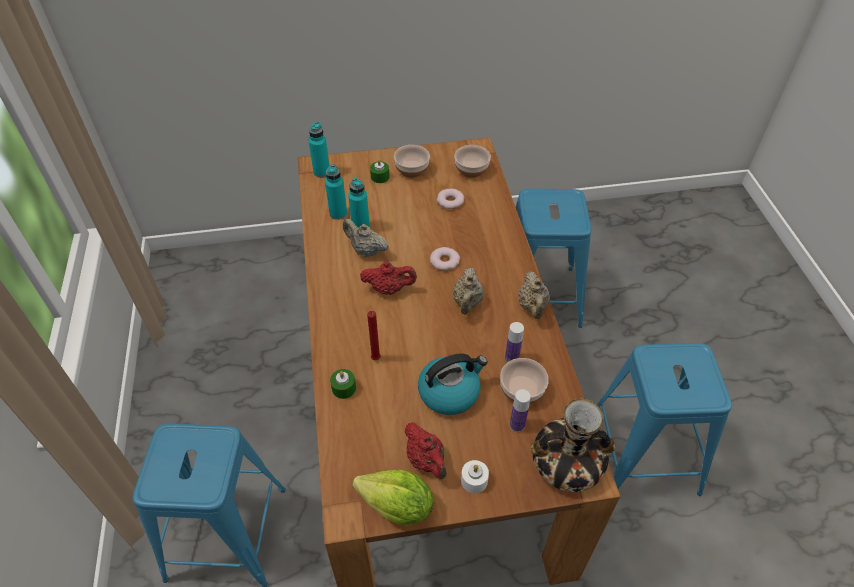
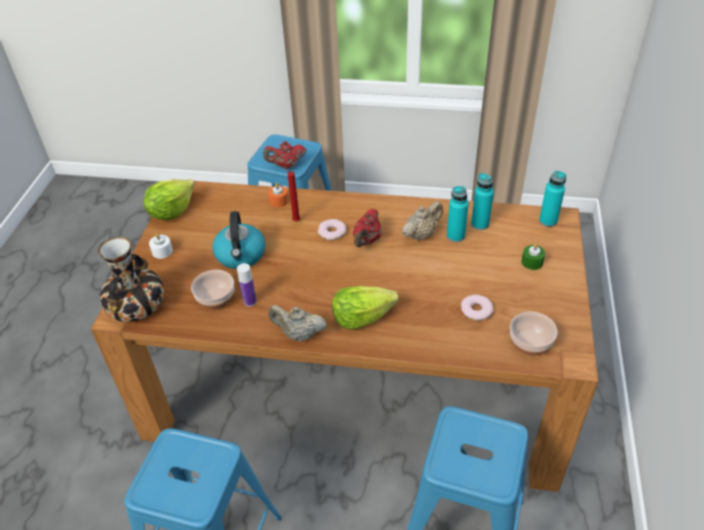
camera: 110 degrees right, 5 degrees down
green candle [330,369,356,399] -> orange candle [268,183,289,207]
bowl [394,145,430,178] -> none
red teapot [404,422,447,479] -> red teapot moved to [263,141,306,169]
donut [430,247,460,271] -> donut moved to [318,219,346,240]
beige teapot [453,268,484,314] -> none
bottle [510,389,531,432] -> none
none -> lettuce [332,286,399,330]

